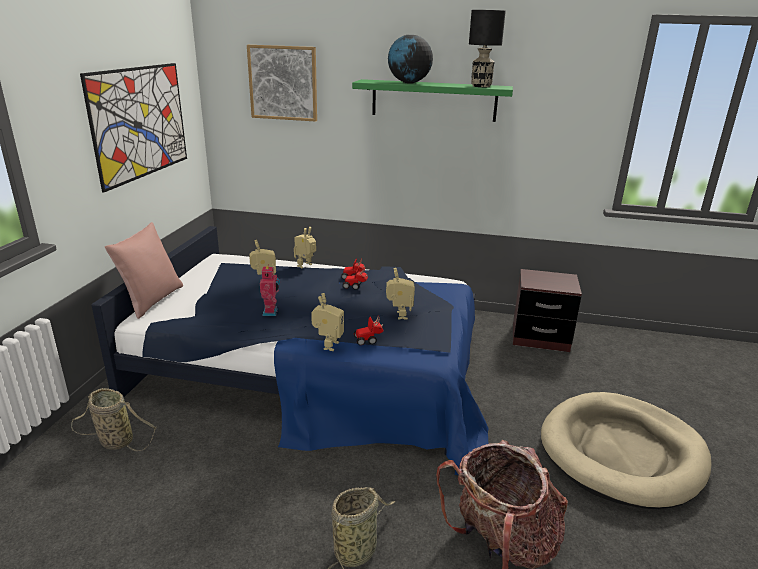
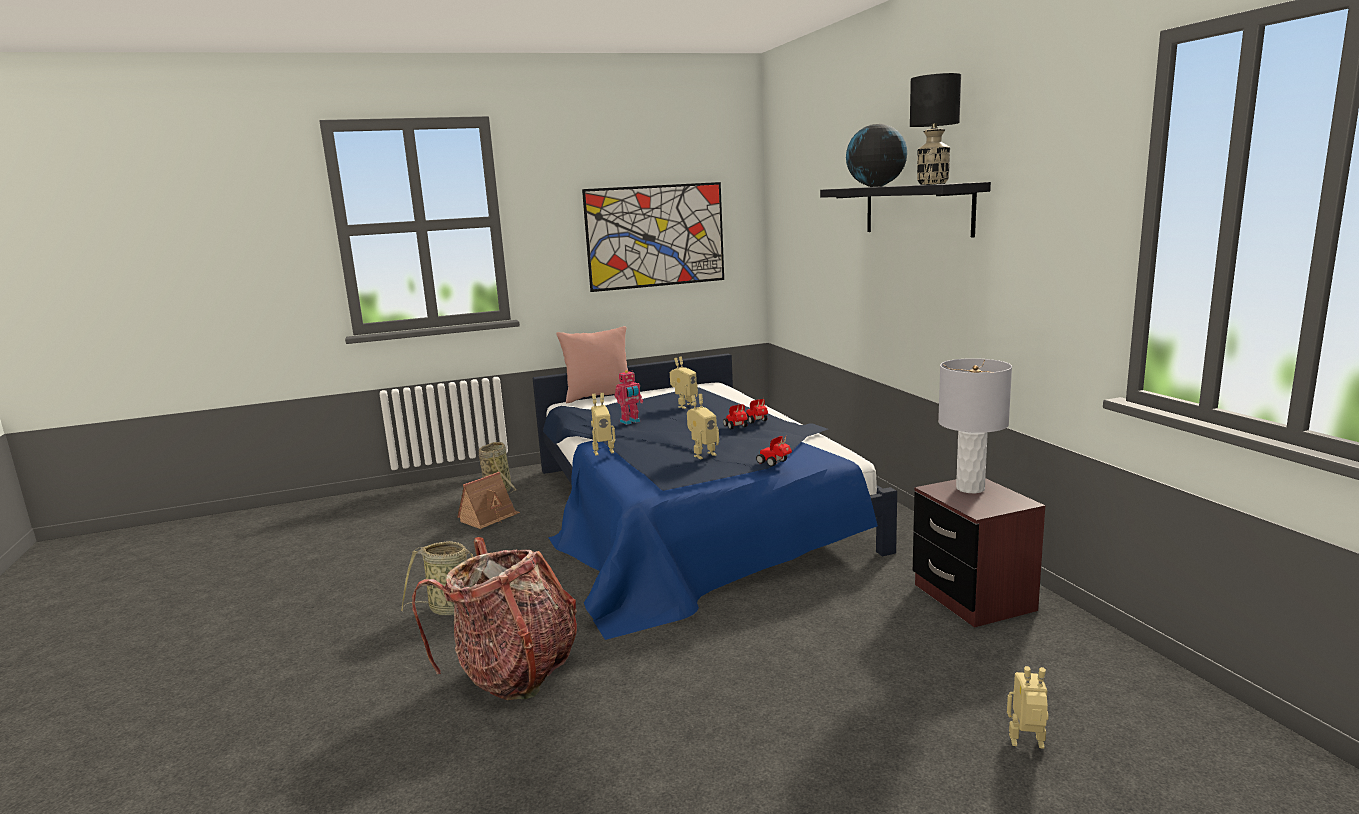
camera: 60 degrees right, 10 degrees down
picture [247,45,317,122] -> none
toy robot [294,227,316,268] -> toy robot moved to [1007,666,1048,749]
green shelf [352,79,513,122] -> black shelf [820,182,991,237]
toy car [354,315,384,345] -> toy car moved to [756,436,792,466]
beige dog bed [541,392,712,509] -> none
none -> toy house [457,472,520,529]
none -> grey table lamp [938,358,1012,493]

